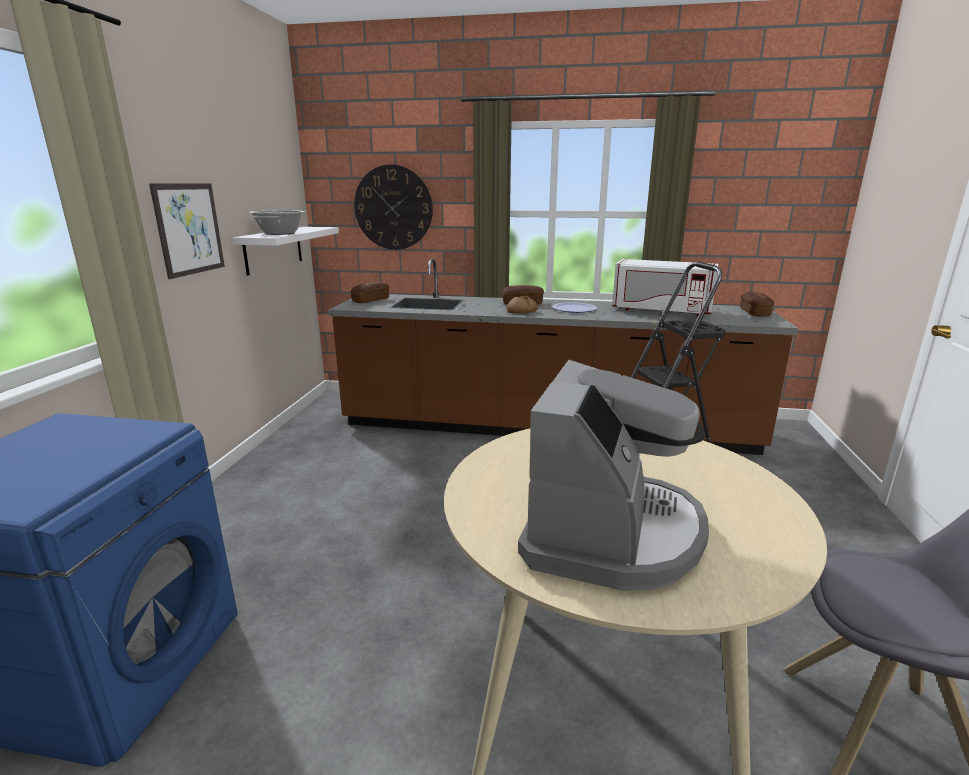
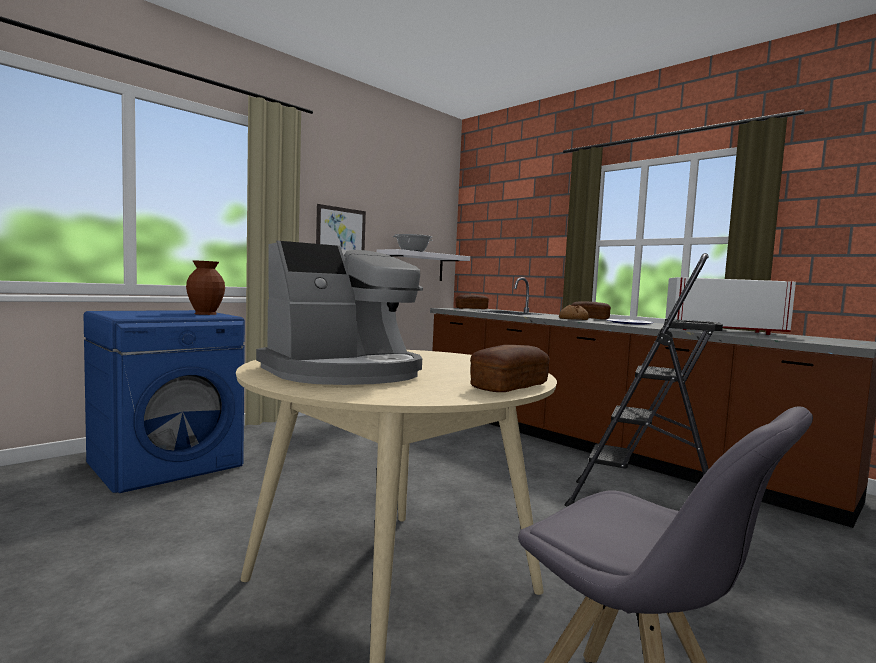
camera: 35 degrees right, 15 degrees down
wall clock [354,164,433,250] -> none
white microwave [612,259,718,316] -> white microwave turned 135 degrees clockwise [665,277,796,335]
bread [740,292,774,317] -> bread moved to [470,345,550,392]
none -> brown vase [186,260,225,315]

